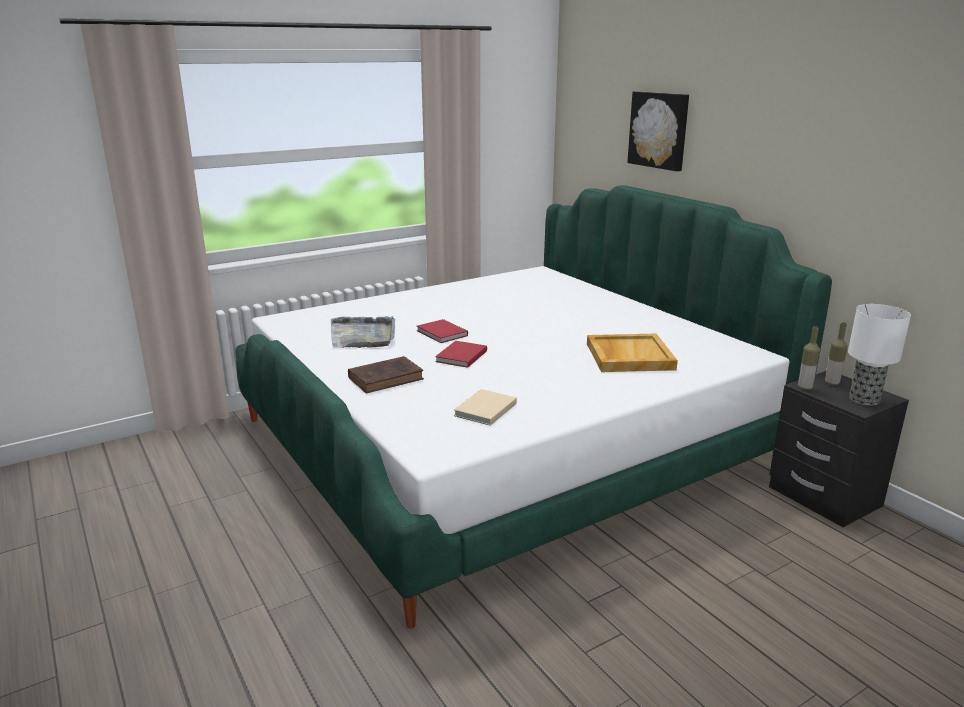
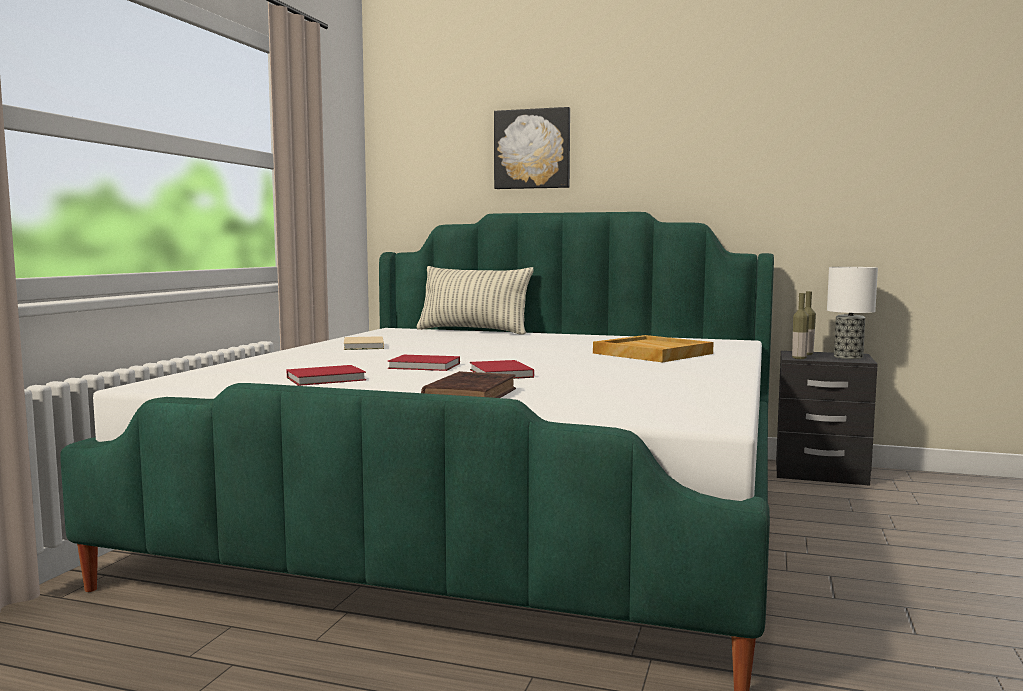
camera: 40 degrees left, 15 degrees down
grey tray [331,316,395,348] -> red book [287,365,366,386]
beige book [454,389,517,426] -> beige book moved to [344,336,384,350]
none -> pillow [416,266,534,335]

